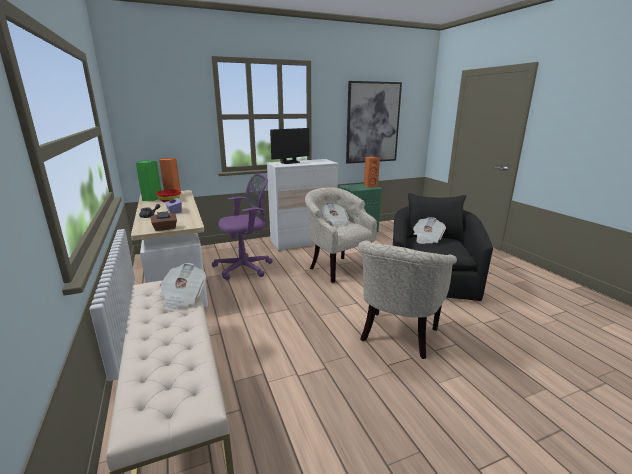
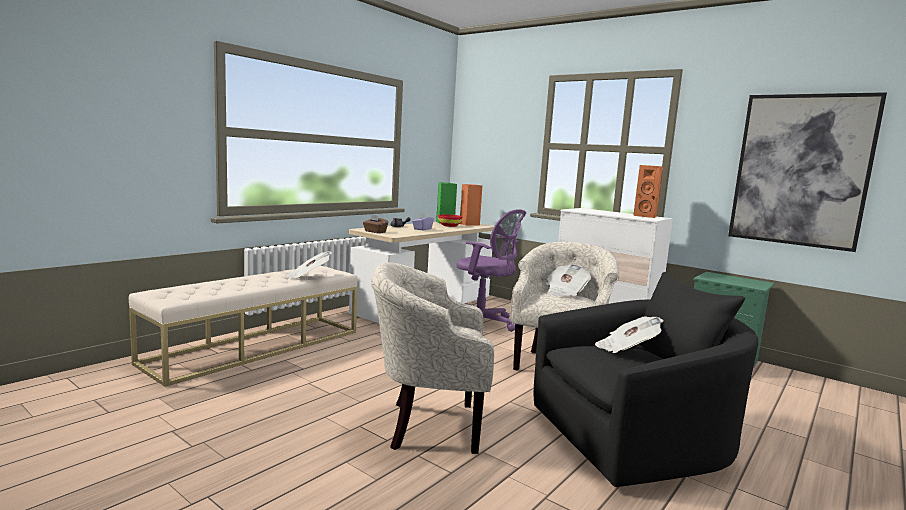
camera: 60 degrees right, 10 degrees down
monitor [270,128,309,164] -> none
orange speaker [364,157,380,188] -> orange speaker moved to [633,165,663,218]

